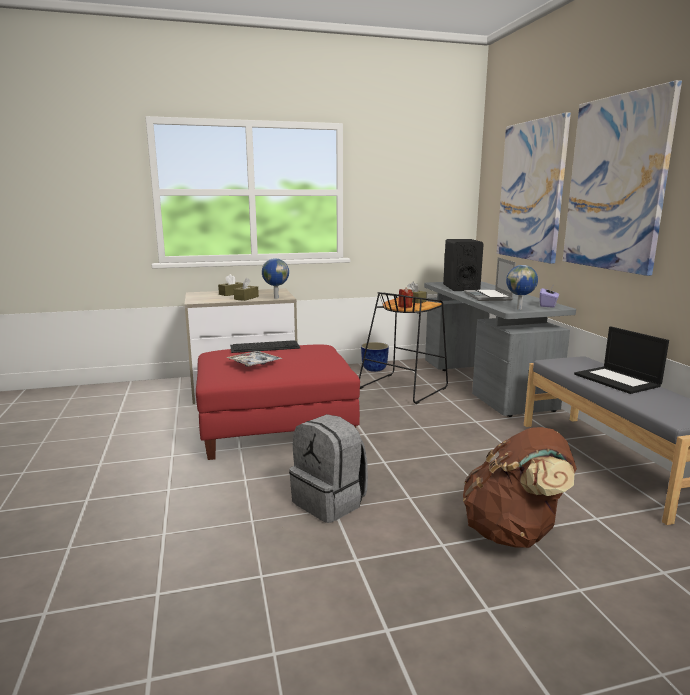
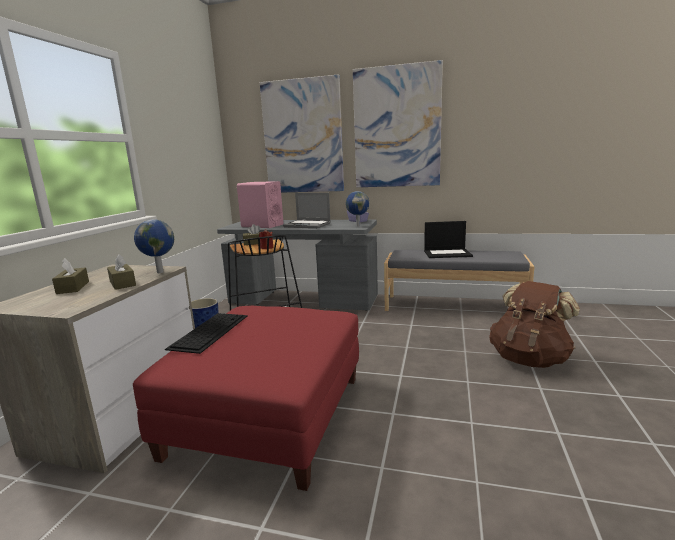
camera: 60 degrees left, 0 degrees up
tray [226,351,282,367] -> none
grey backpack [289,414,368,523] -> none
black speaker [443,239,484,291] -> pink speaker [237,181,283,228]

